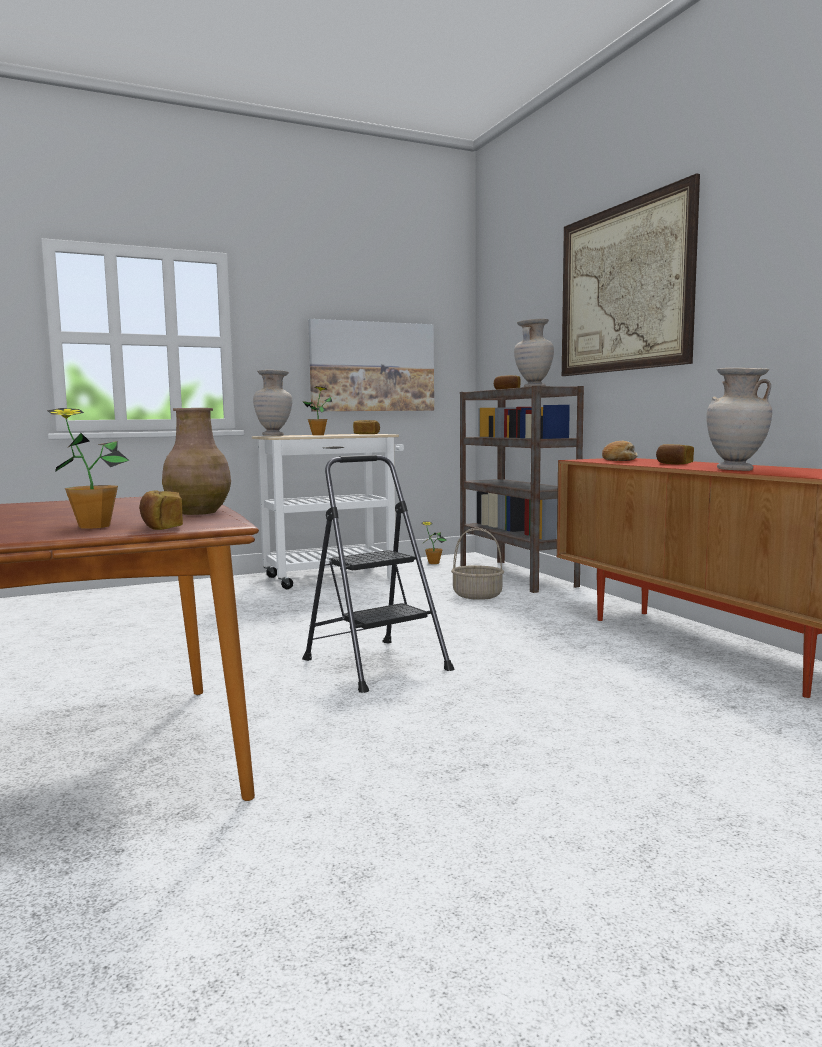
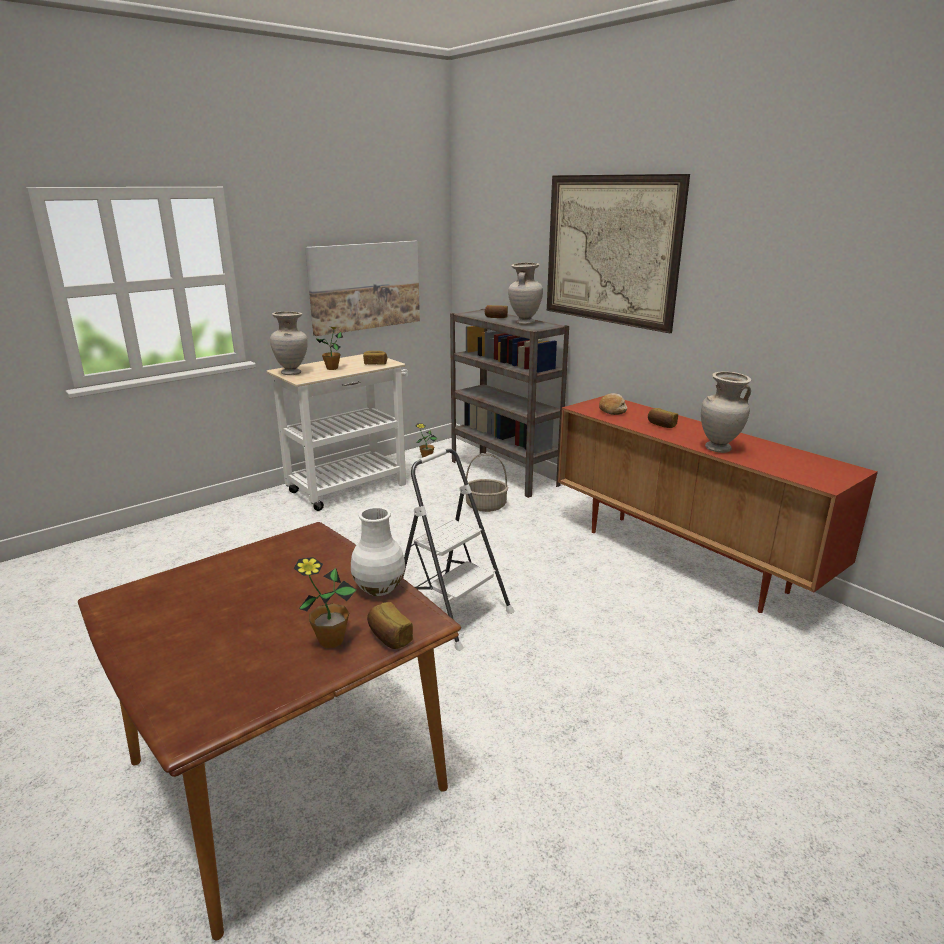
camera: 15 degrees left, 15 degrees up
brown vase [162,408,231,515] -> white vase [351,507,405,596]
black step ladder [302,455,455,693] -> white step ladder [402,449,514,651]

